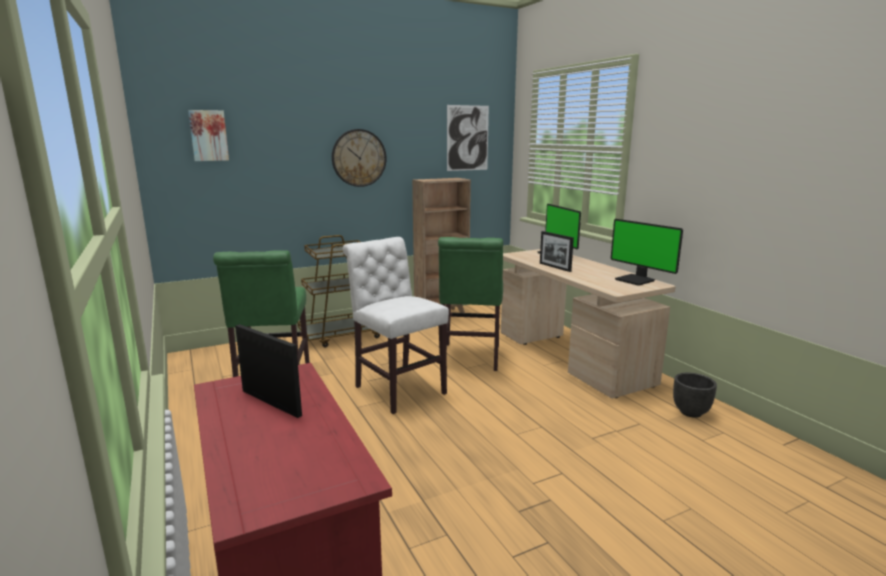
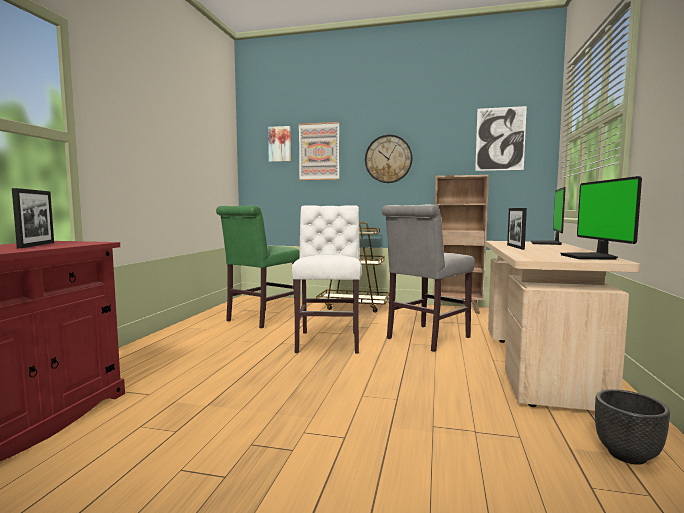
camera: 40 degrees right, 10 degrees down
green chair [438,237,503,371] -> grey chair [382,205,475,352]
none -> picture [299,122,339,180]

